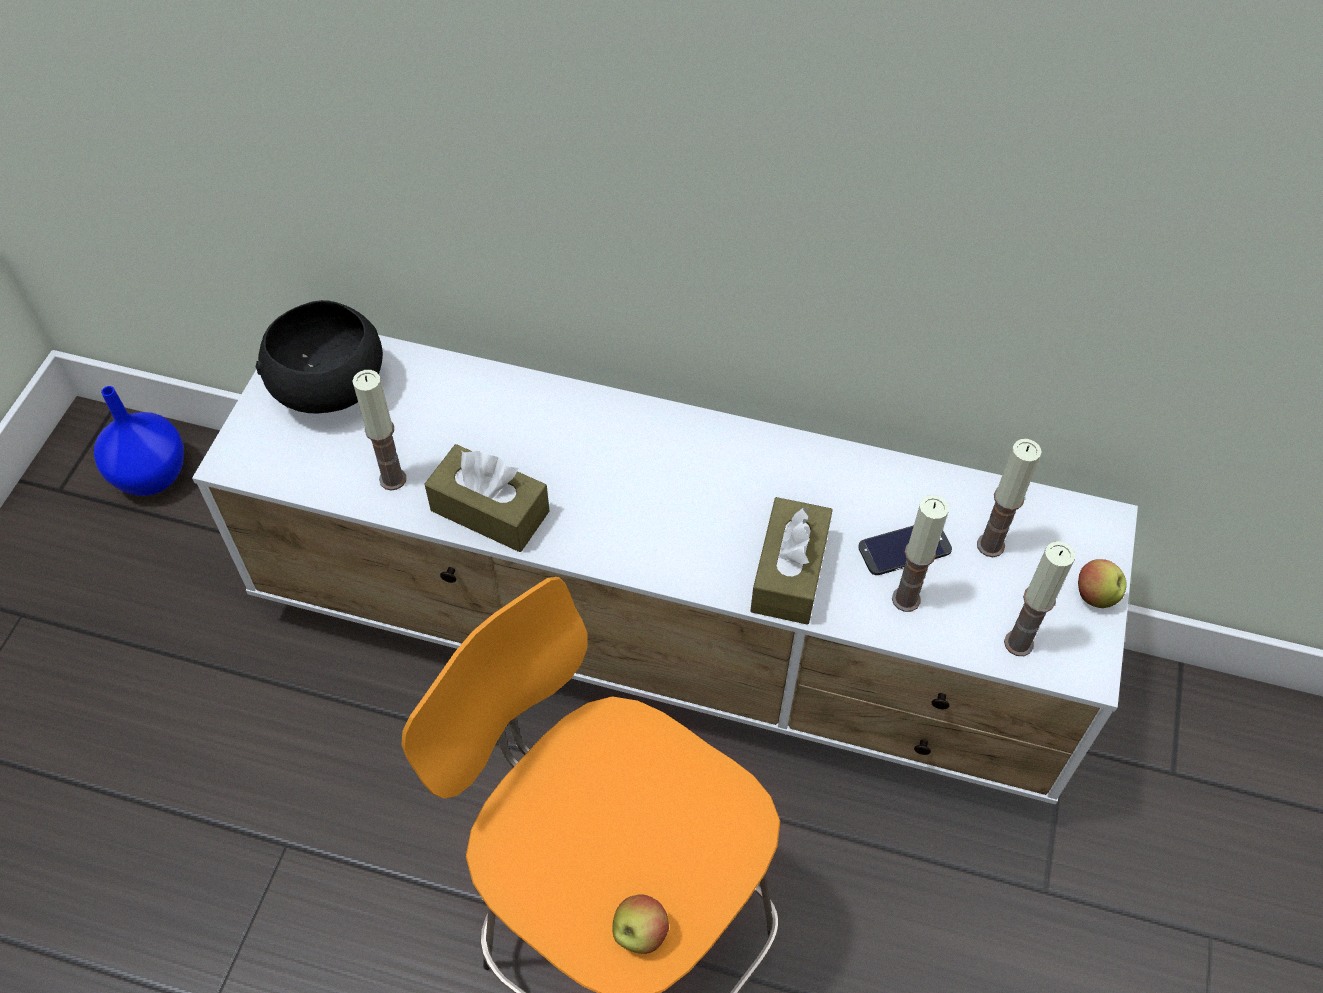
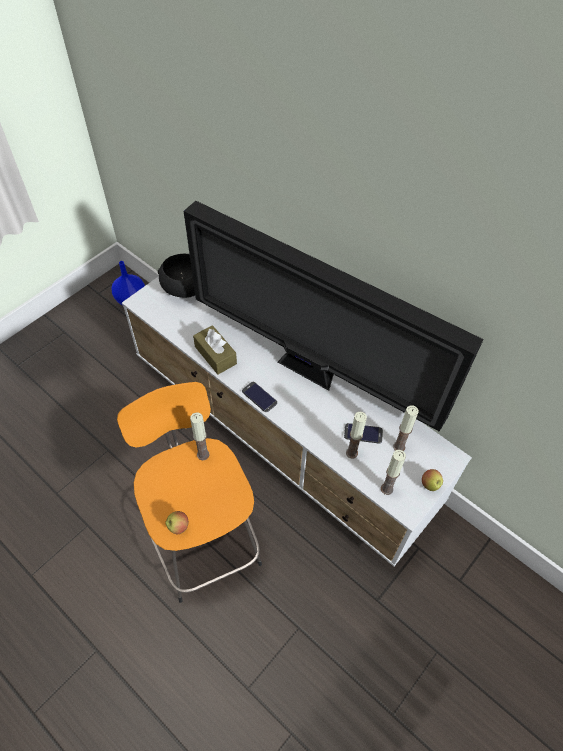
camera: 25 degrees right, 0 degrees up
candle [352,370,406,491] -> candle moved to [190,413,209,460]
brown tissue box [750,497,833,625] -> none
none -> television [184,201,484,431]
none -> phone [242,382,277,412]

